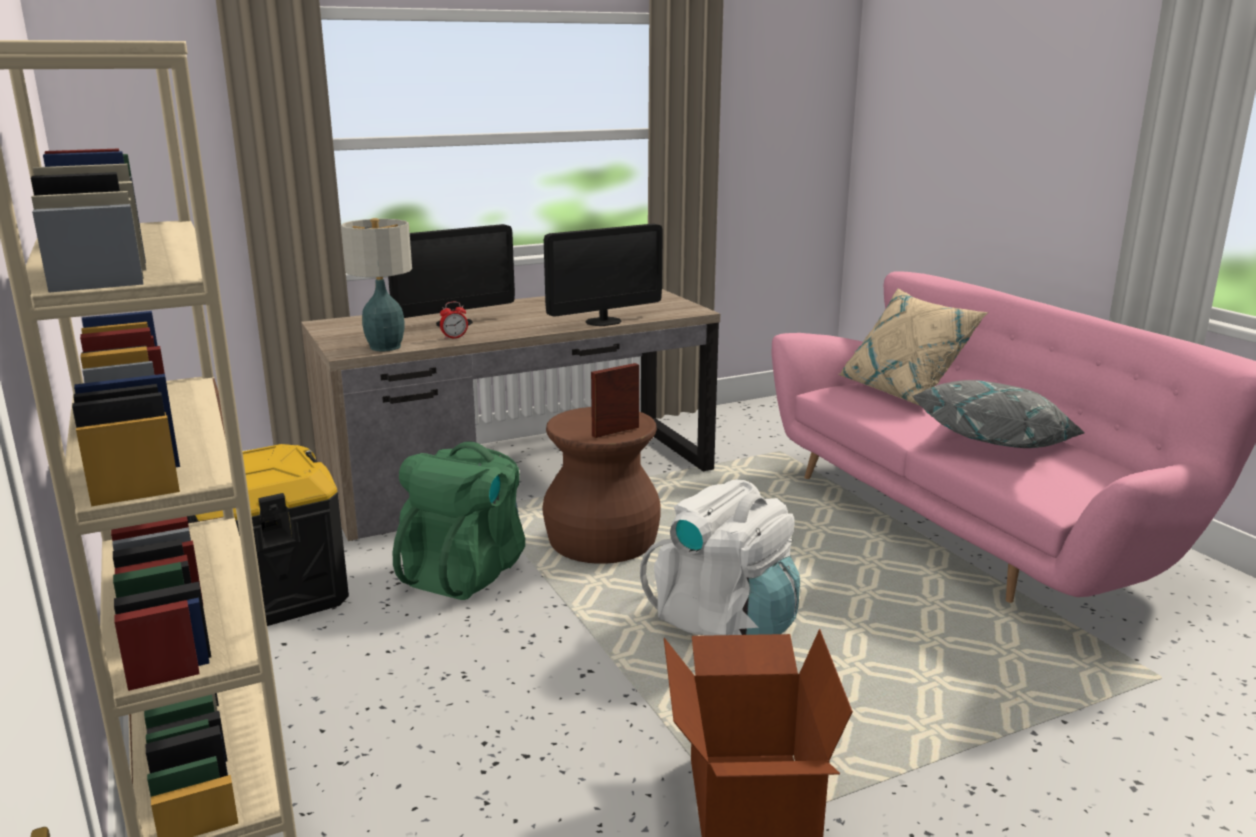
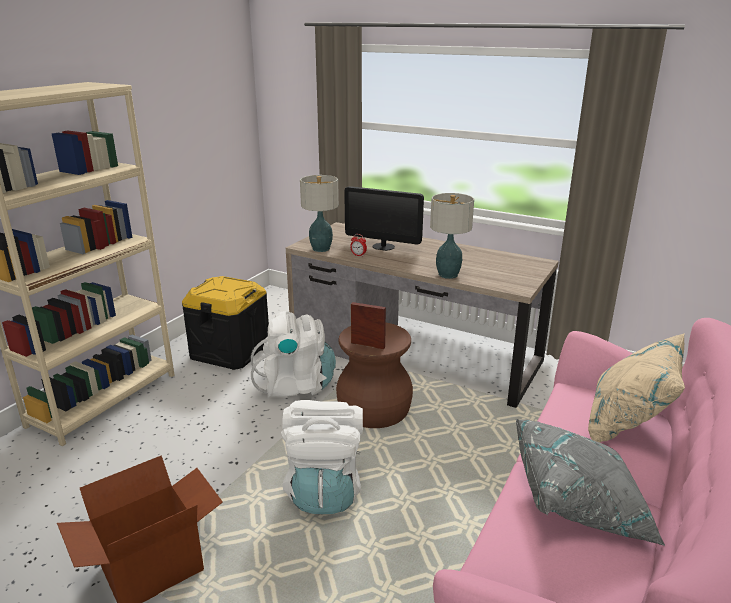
camera: 55 degrees right, 5 degrees up
green backpack [393,442,525,600] -> white backpack [251,311,336,397]
monitor [544,223,663,326] -> table lamp [430,193,474,279]

